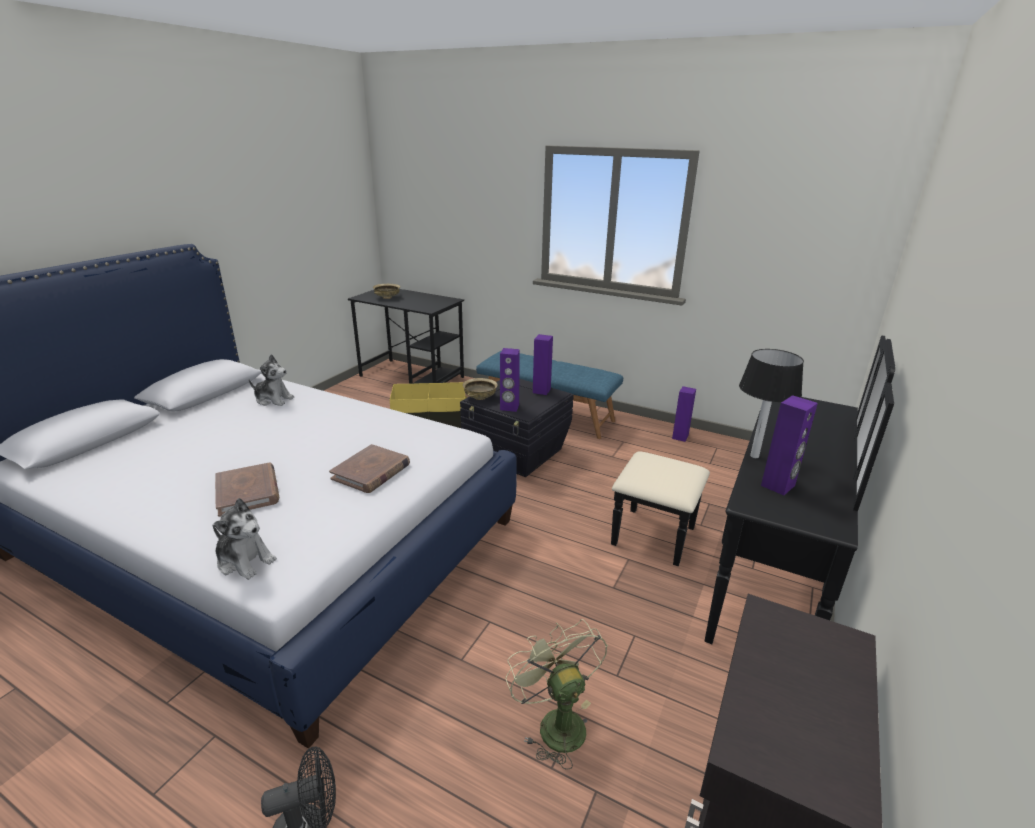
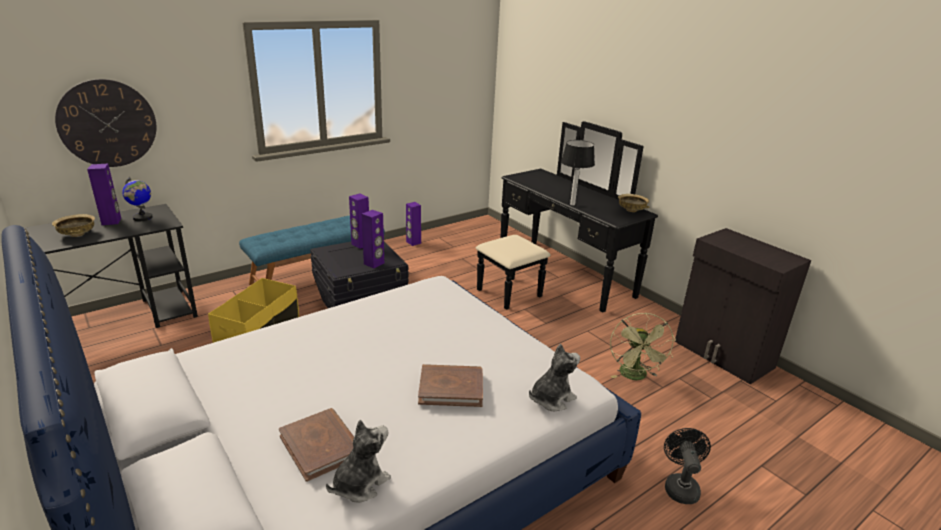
camera: 65 degrees left, 0 degrees up
plush toy [249,354,294,406] -> plush toy moved to [326,420,391,503]
brown book [329,444,410,493] -> brown book moved to [279,408,354,482]
beige bowl [463,378,498,400] -> beige bowl moved to [618,194,649,212]
green fan [506,619,608,770] -> green fan turned 90 degrees counterclockwise [610,313,676,380]
purple speaker [761,395,818,496] -> purple speaker moved to [87,164,121,225]
none -> wall clock [55,79,156,167]
none -> globe [122,177,153,221]

